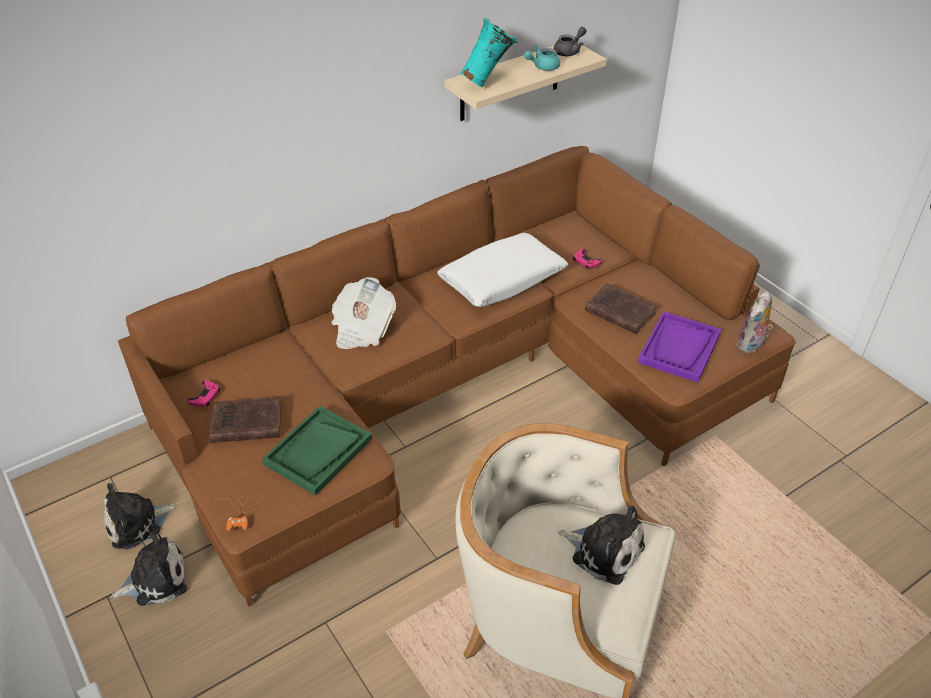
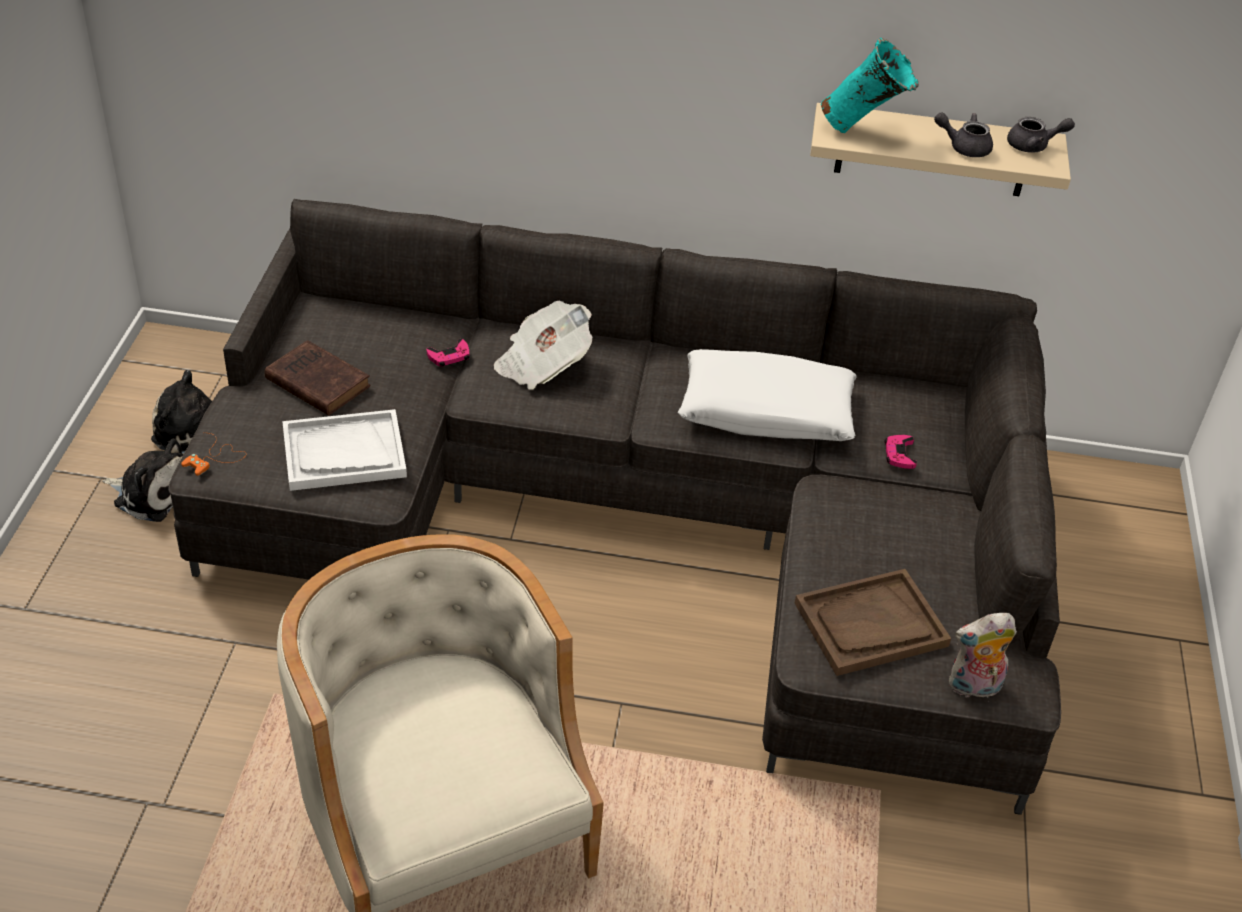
camera: 40 degrees right, 0 degrees up
brown sofa [118,146,796,607] -> grey sofa [168,199,1061,815]
pink game controller [188,380,220,407] -> pink game controller moved to [427,339,469,367]
green tray [262,406,372,496] -> white tray [282,409,407,491]
turquoise teapot [524,45,560,71] -> grey teapot [934,113,993,157]
plush toy [558,505,645,585] -> none
brown book [585,284,658,334] -> none
purple tray [638,311,721,382] -> brown tray [794,569,951,676]

